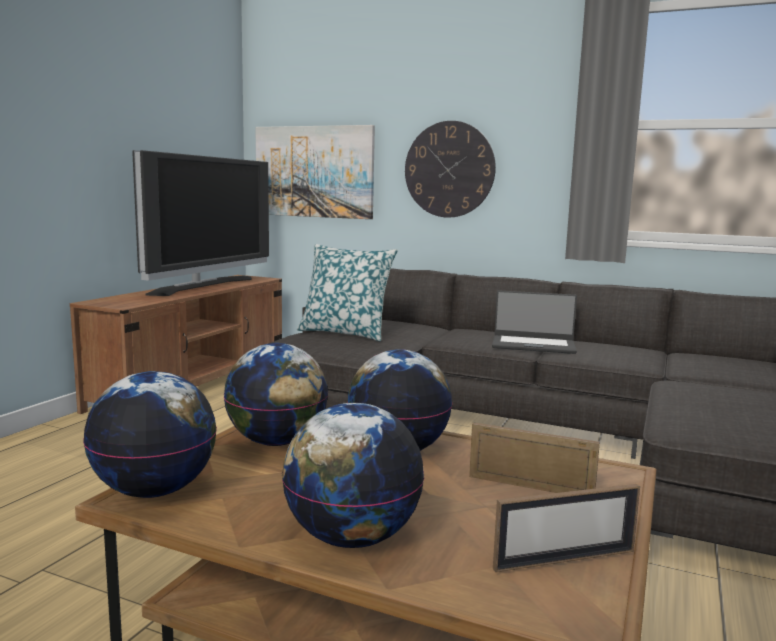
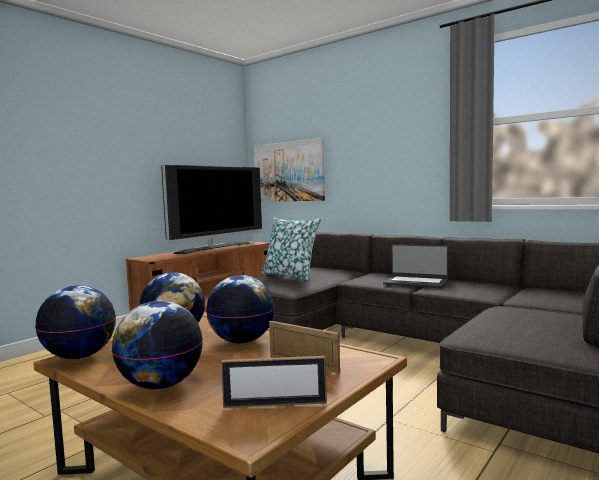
camera: 15 degrees right, 5 degrees down
wall clock [405,121,496,218] -> none

